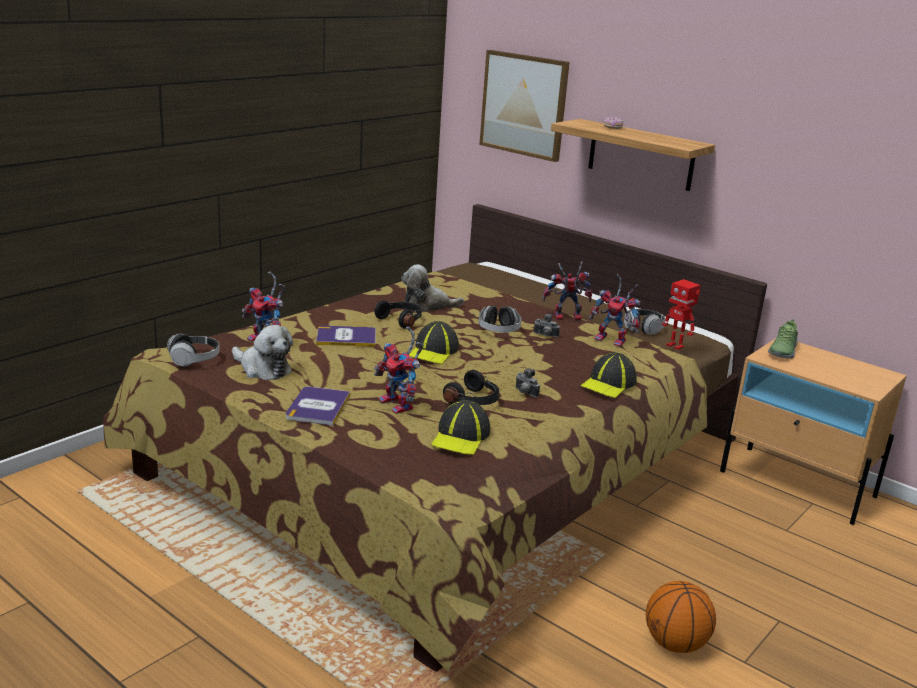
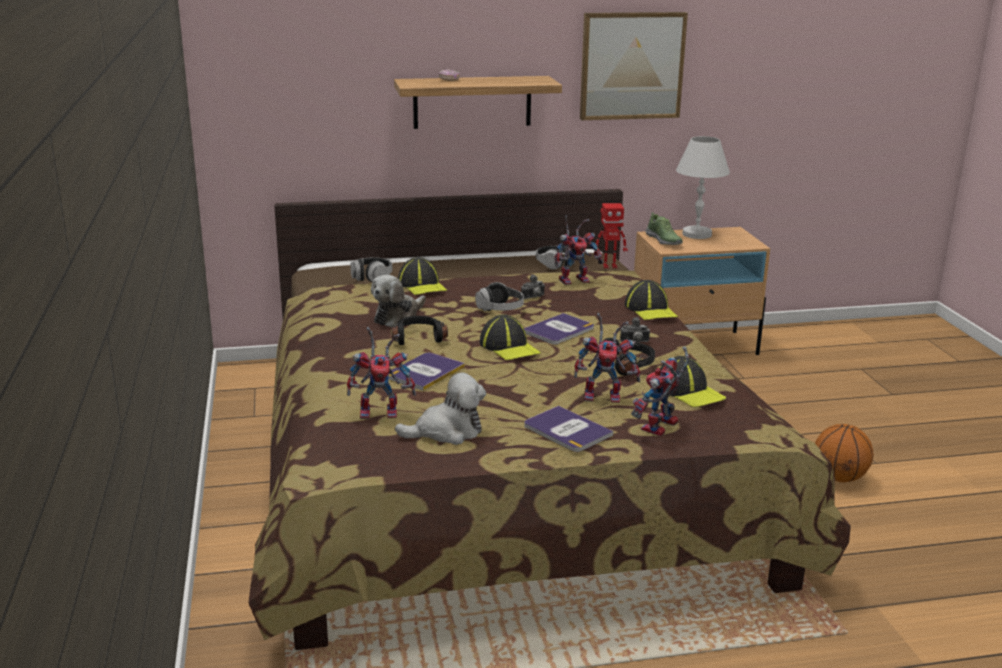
camera: 50 degrees left, 0 degrees up
headphones [167,333,220,366] -> headphones moved to [350,257,392,282]
picture [479,50,570,162] -> picture moved to [580,12,688,120]
toy robot [542,261,592,321] -> toy robot moved to [631,347,689,436]
none -> cap [398,257,447,295]
none -> book [524,313,594,344]
none -> white table lamp [676,136,730,239]

